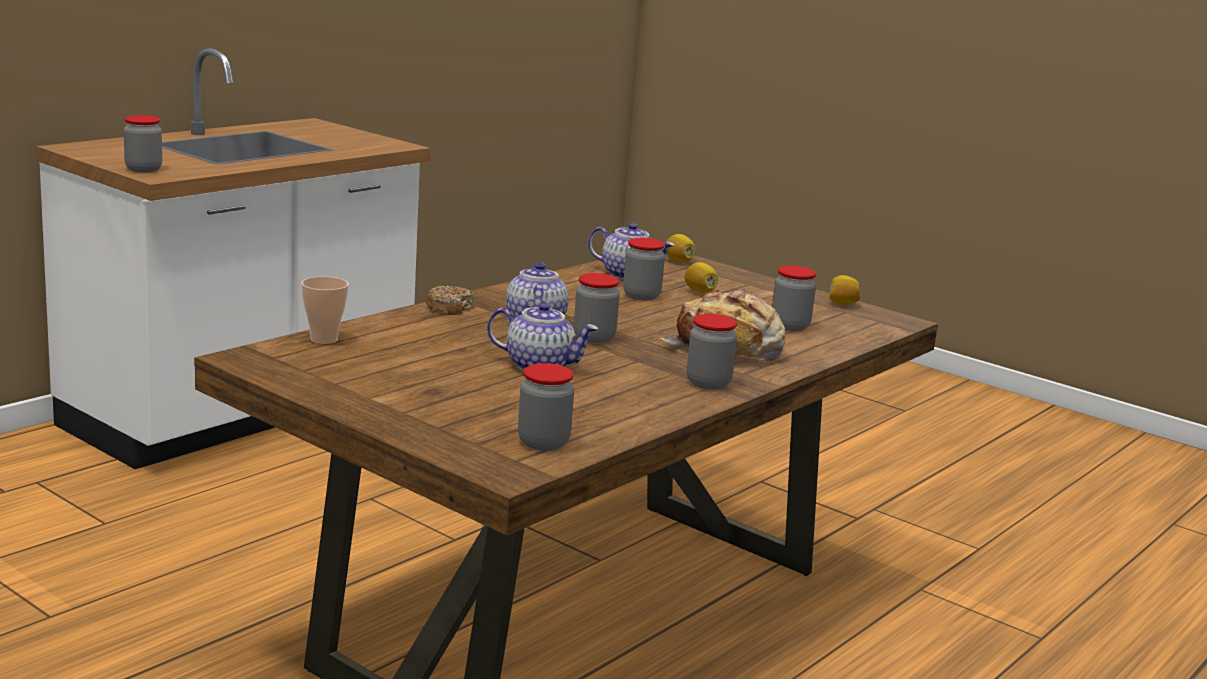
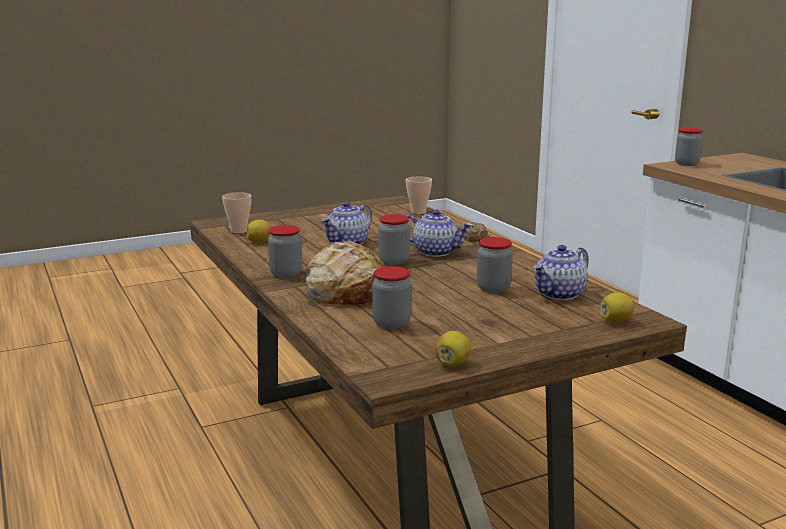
camera: 115 degrees right, 0 degrees up
jar [518,363,574,451] -> cup [222,192,251,234]
lemon [684,262,718,293] -> lemon moved to [246,220,270,243]

